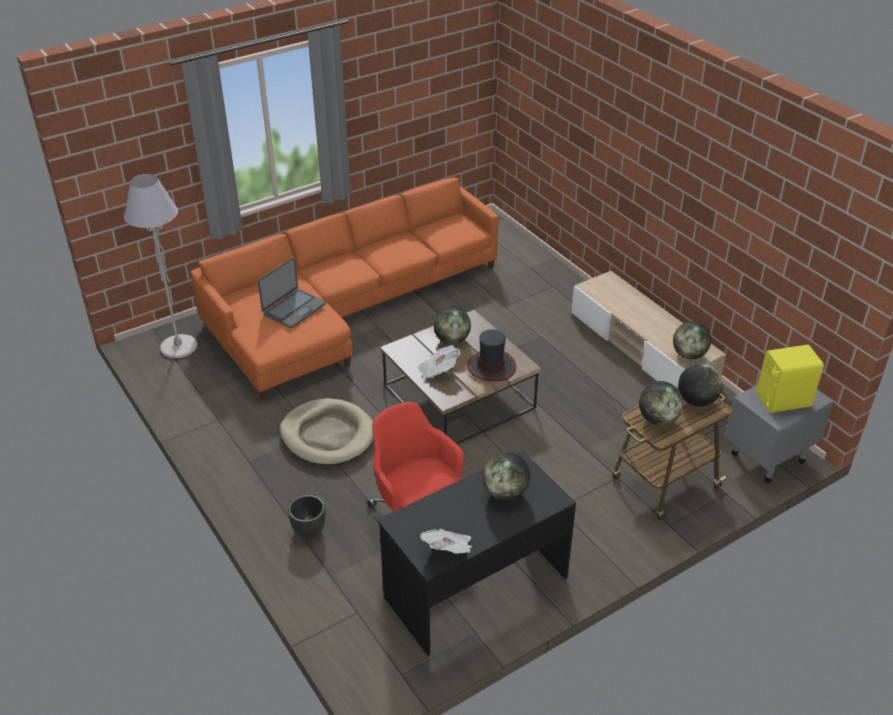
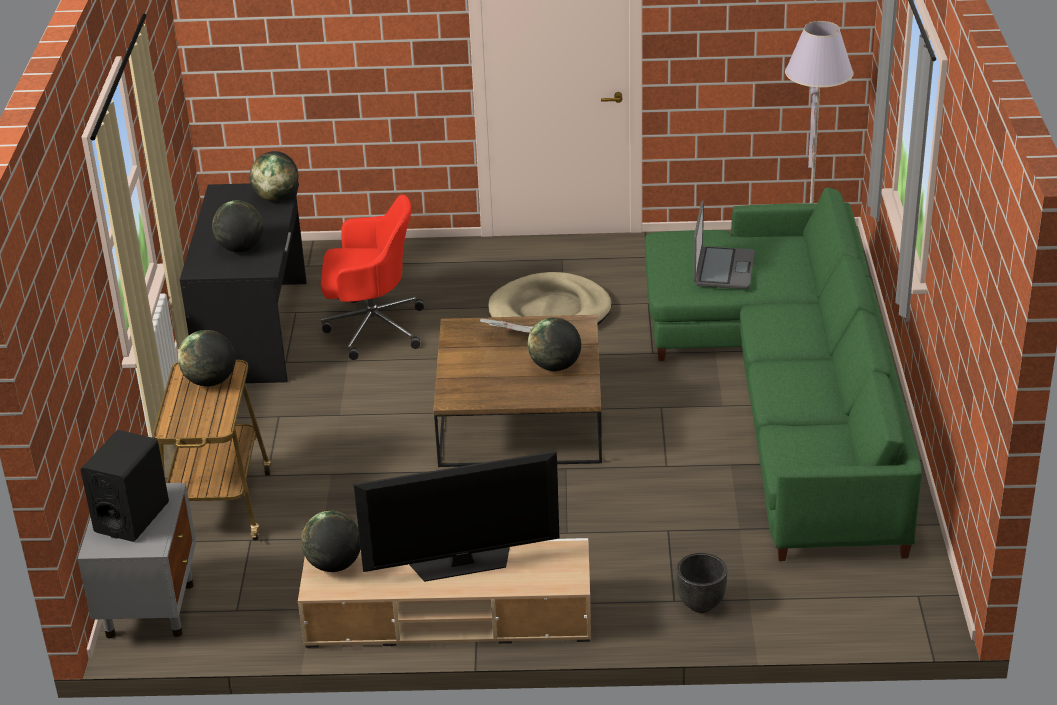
camera: 125 degrees right, 5 degrees down
orange sofa [191,178,499,401] -> green sofa [645,187,922,561]
laptop [258,257,326,328] -> laptop turned 150 degrees counterclockwise [693,201,755,289]
black planter [288,495,326,538] -> black planter moved to [676,553,727,613]
newspaper [421,529,472,554] -> none
hat [467,329,516,382] -> none
globe [678,363,723,407] -> globe moved to [250,151,298,201]
yellow speaker [756,344,824,413] -> black speaker [80,430,169,542]
none -> television [354,451,559,582]

